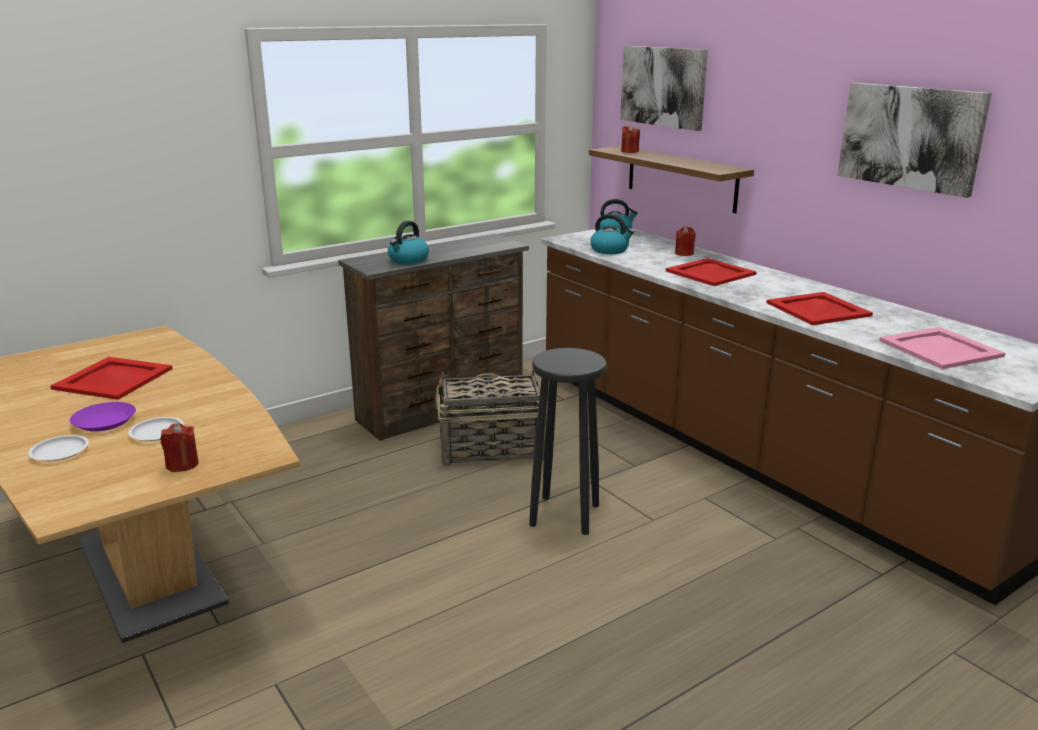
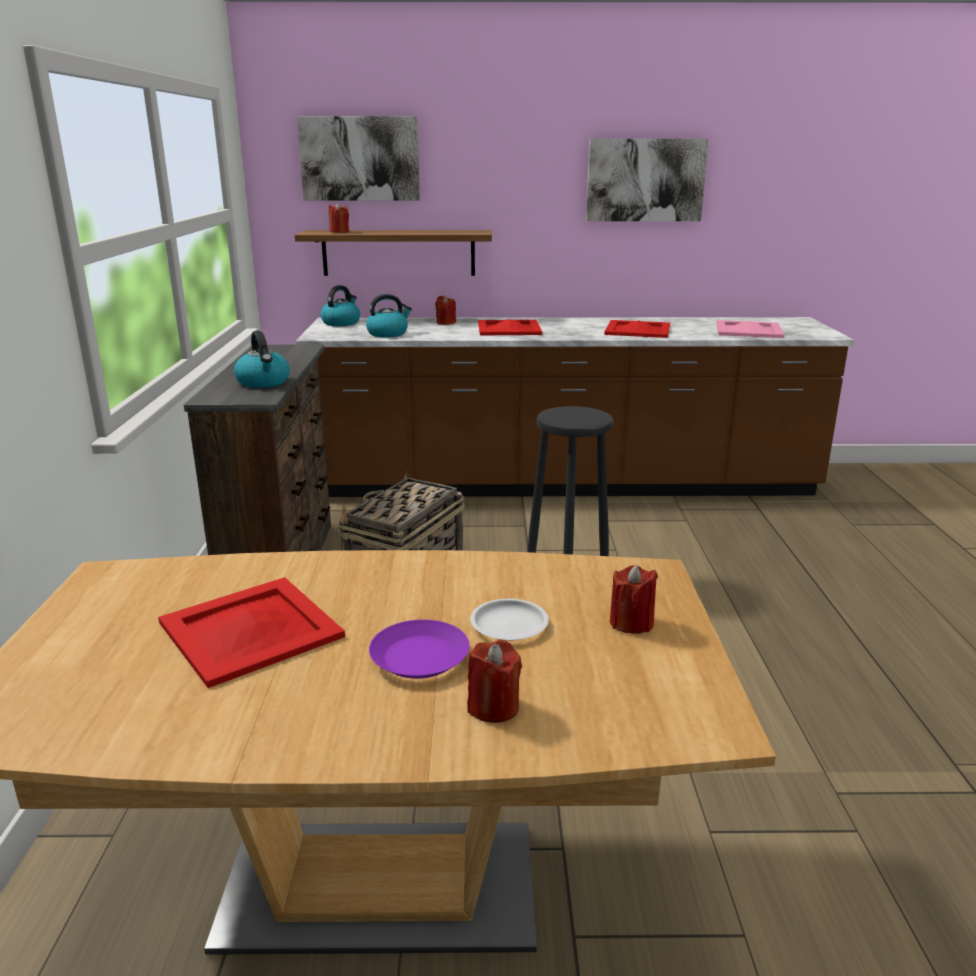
camera: 55 degrees left, 0 degrees up
white plate [28,435,89,461] -> red candle [467,639,522,723]

